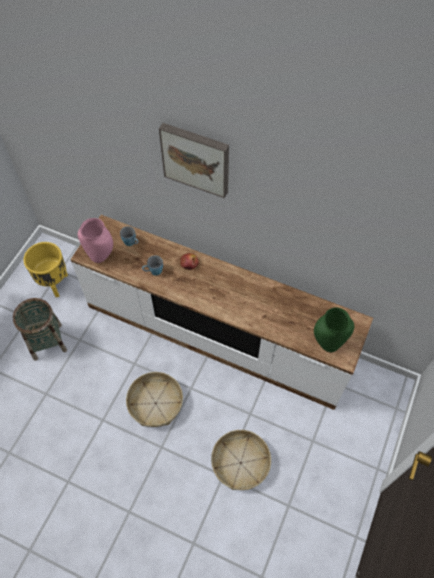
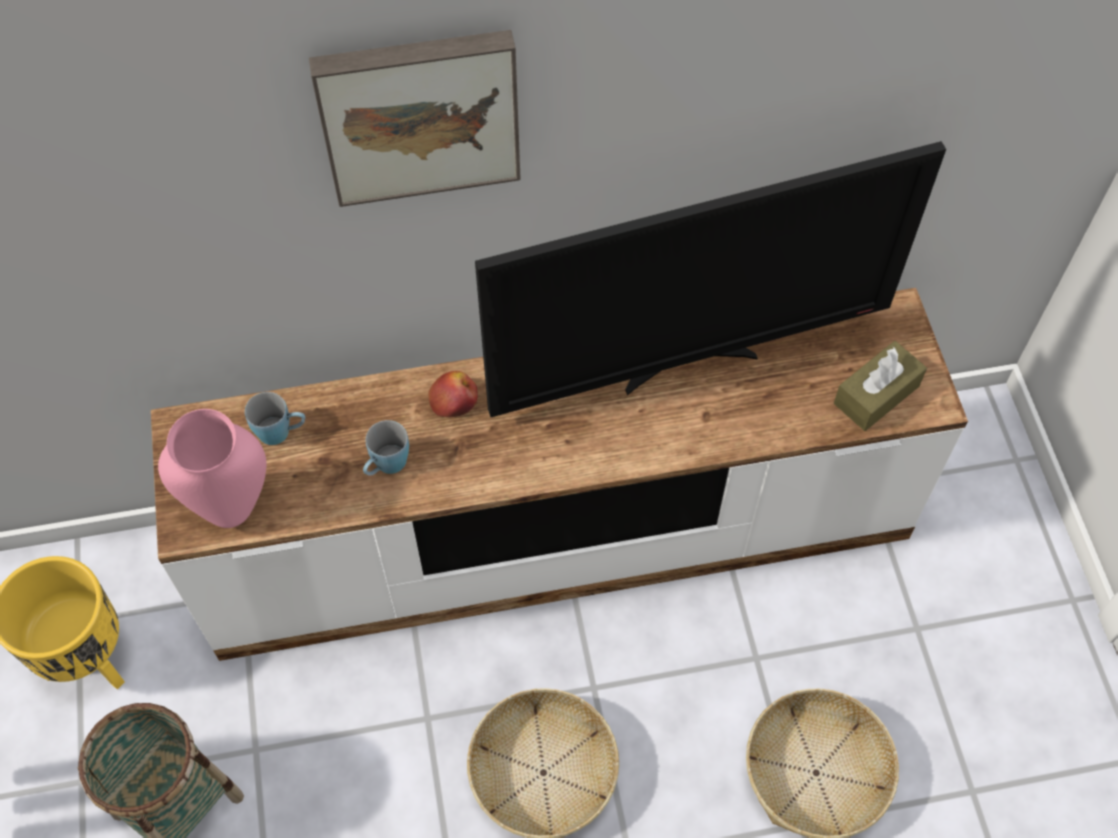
camera: 35 degrees left, 0 degrees up
green vase [314,307,354,352] -> brown tissue box [834,341,927,431]
none -> television [475,141,946,417]

